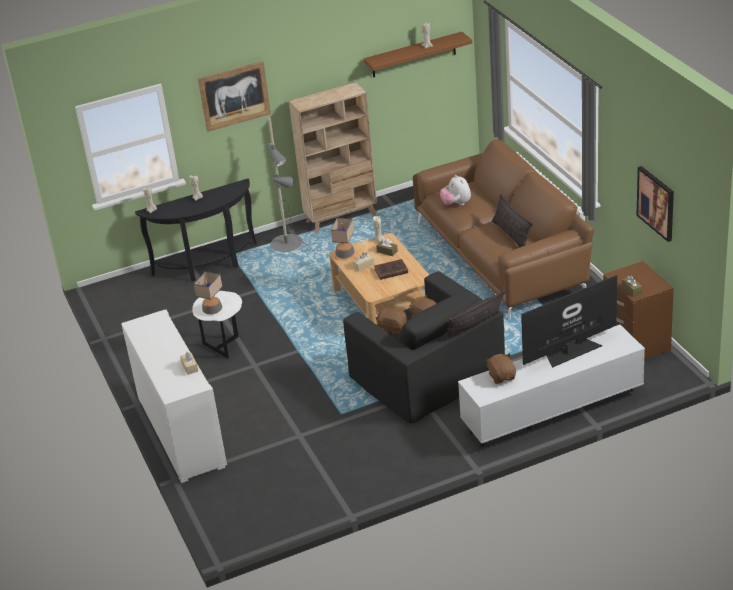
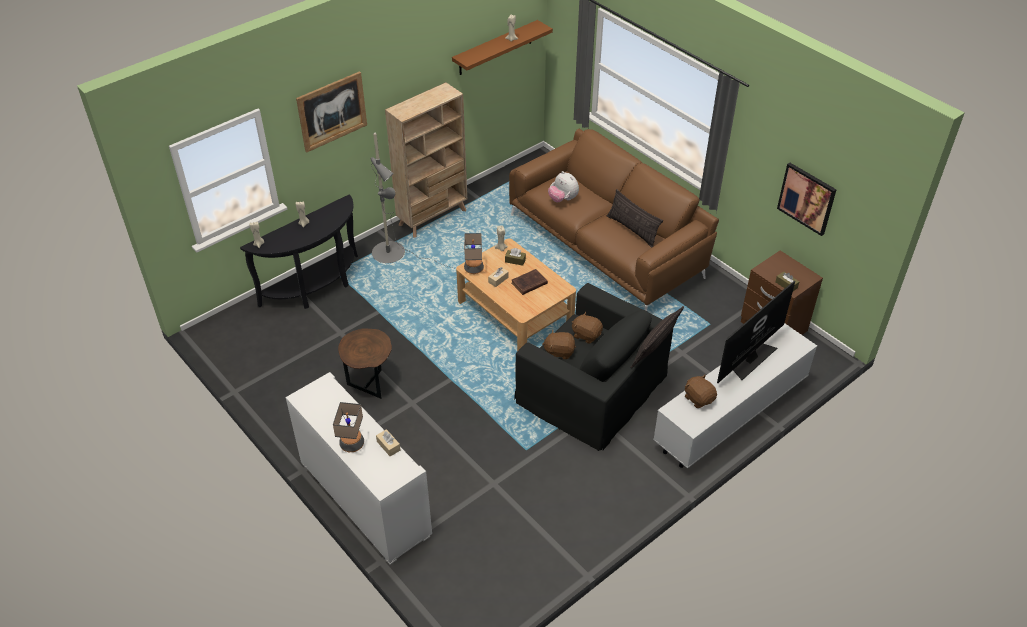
camera: 20 degrees left, 10 degrees up
white side table [192,291,242,359] -> brown side table [338,328,392,399]
table lamp [194,271,222,314] -> table lamp moved to [333,402,364,452]

